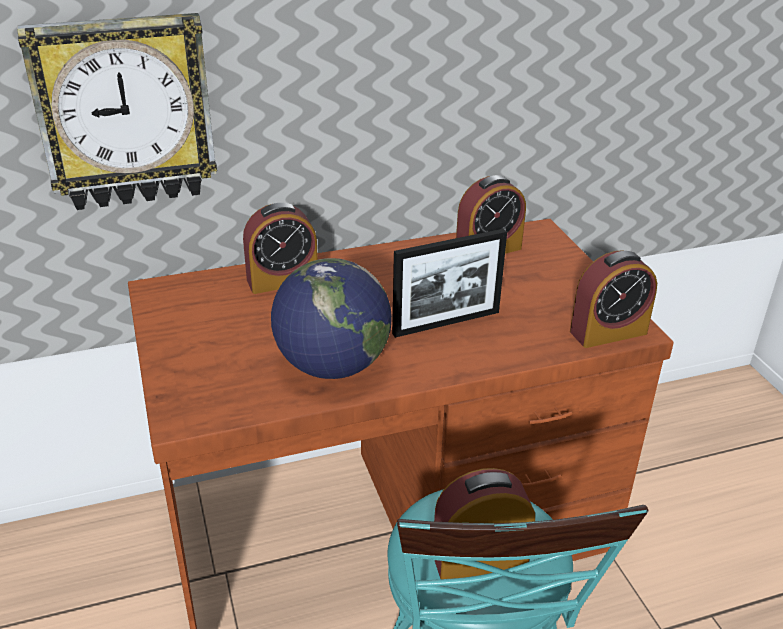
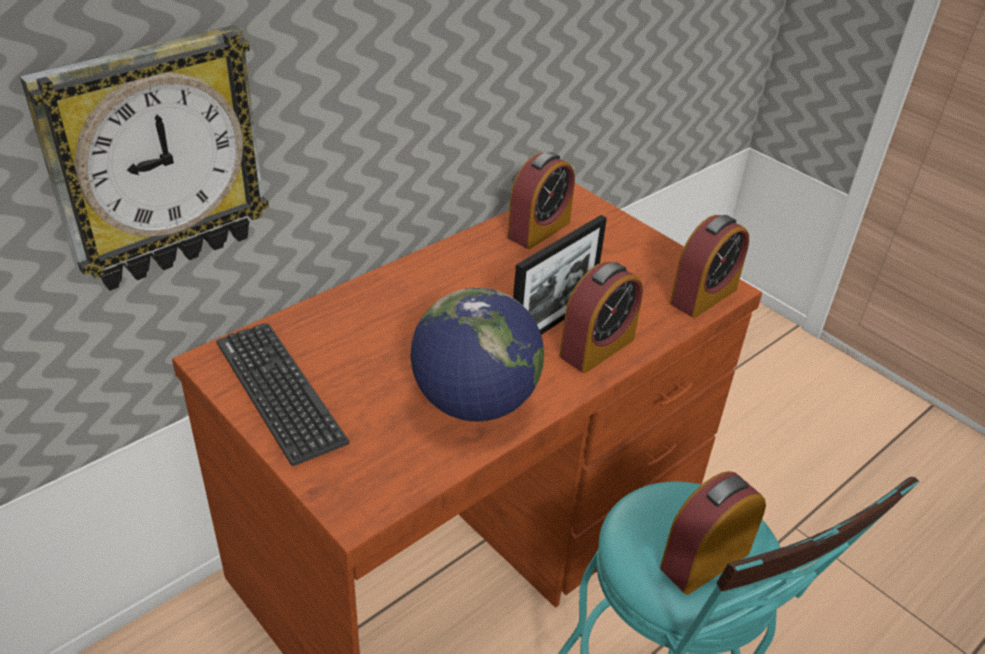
camera: 25 degrees left, 5 degrees up
alarm clock [243,203,318,294] -> alarm clock moved to [560,261,643,373]
none -> keyboard [216,323,349,466]

